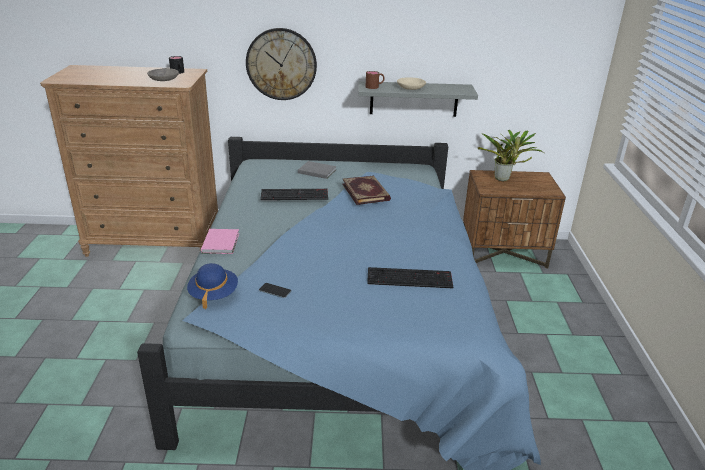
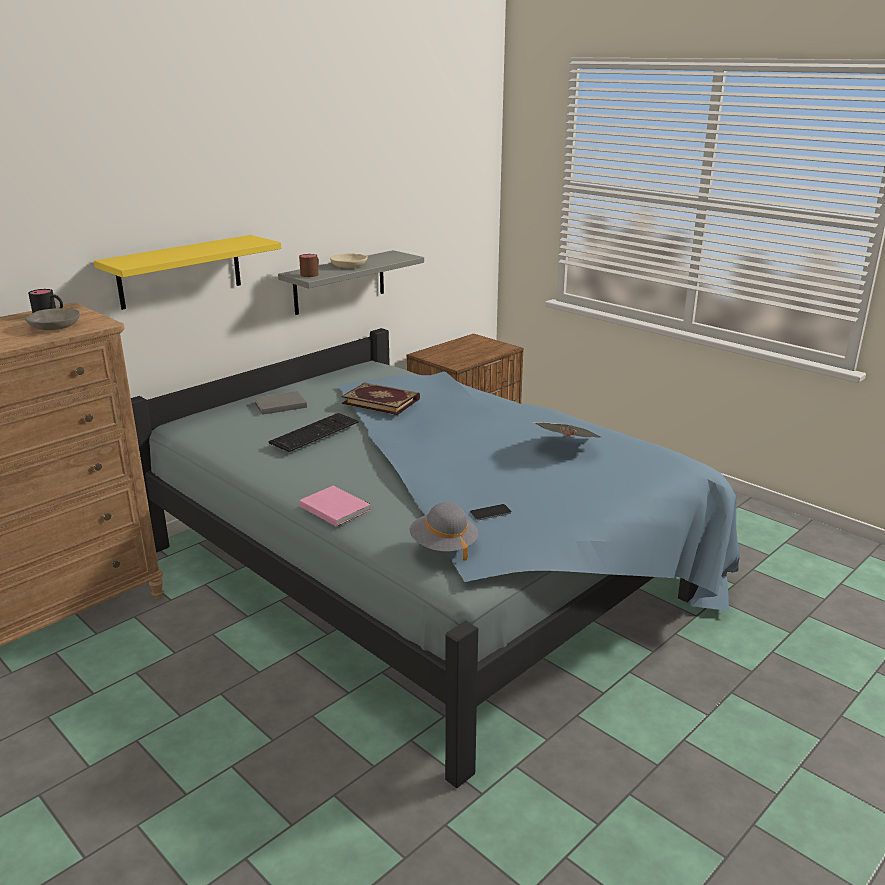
camera: 45 degrees left, 5 degrees down
blue hat [187,263,238,309] -> grey hat [410,502,479,561]
wall clock [246,28,317,100] -> yellow shelf [94,235,281,310]
keyboard [367,267,453,288] -> newspaper [532,422,602,438]
potted plant [477,130,544,181] -> none

